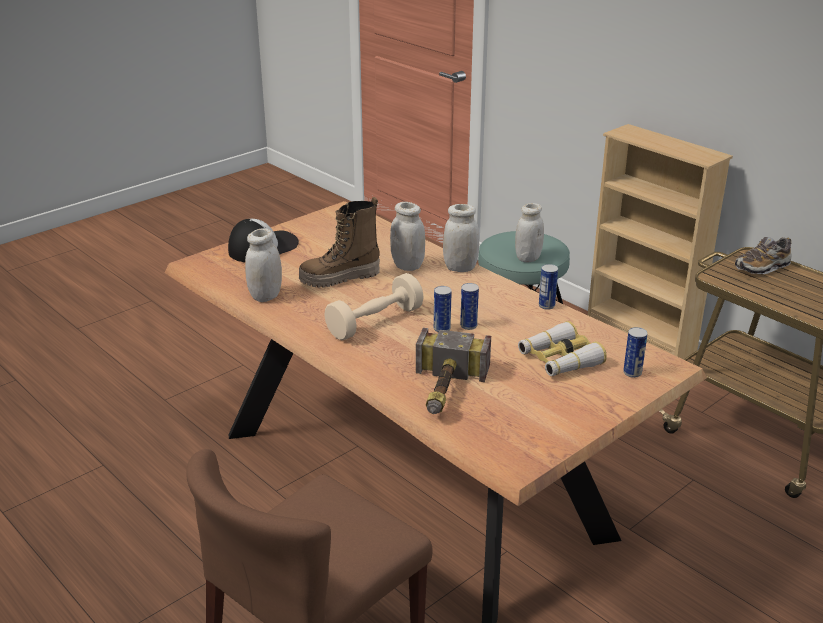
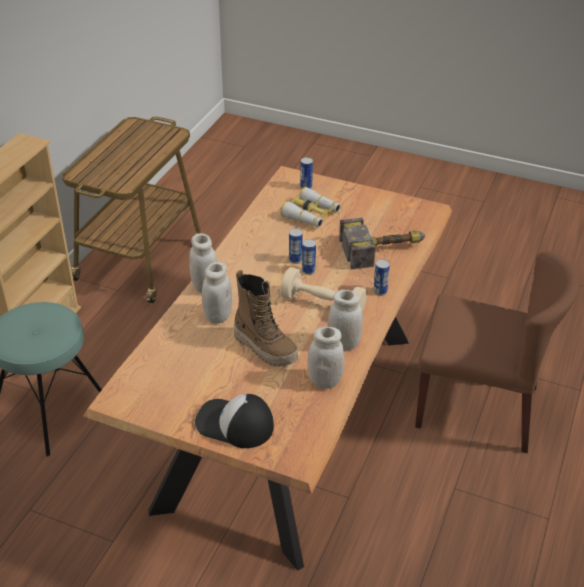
camera: 115 degrees left, 10 degrees up
white jar [515,203,544,262] -> white jar moved to [328,290,363,351]
can [539,264,558,310] -> can moved to [373,259,390,296]
shoe [735,237,792,274] -> none

